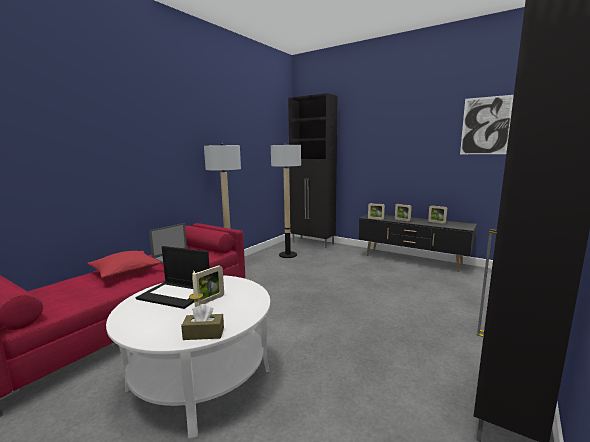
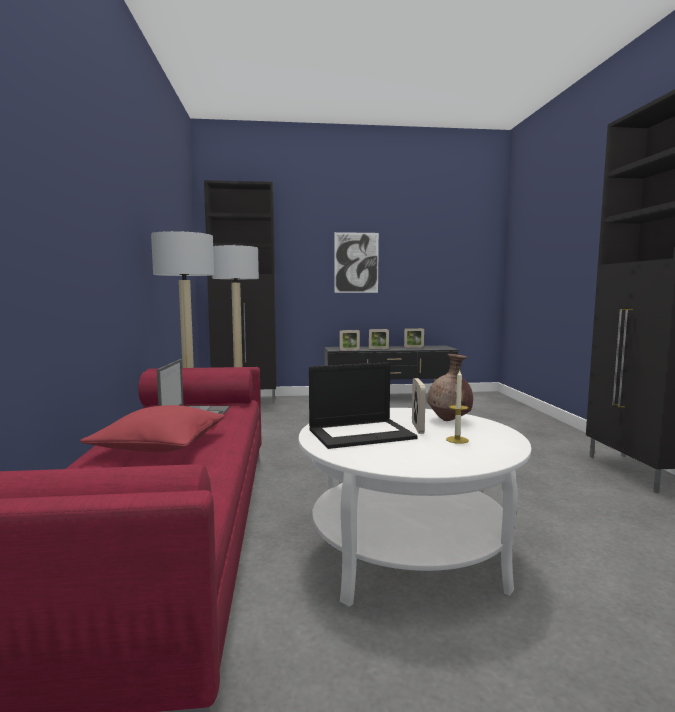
camera: 40 degrees left, 5 degrees down
brown tissue box [181,304,224,340] -> none
picture [460,95,514,154] -> picture moved to [334,232,379,293]
none -> brown vase [427,354,473,421]

